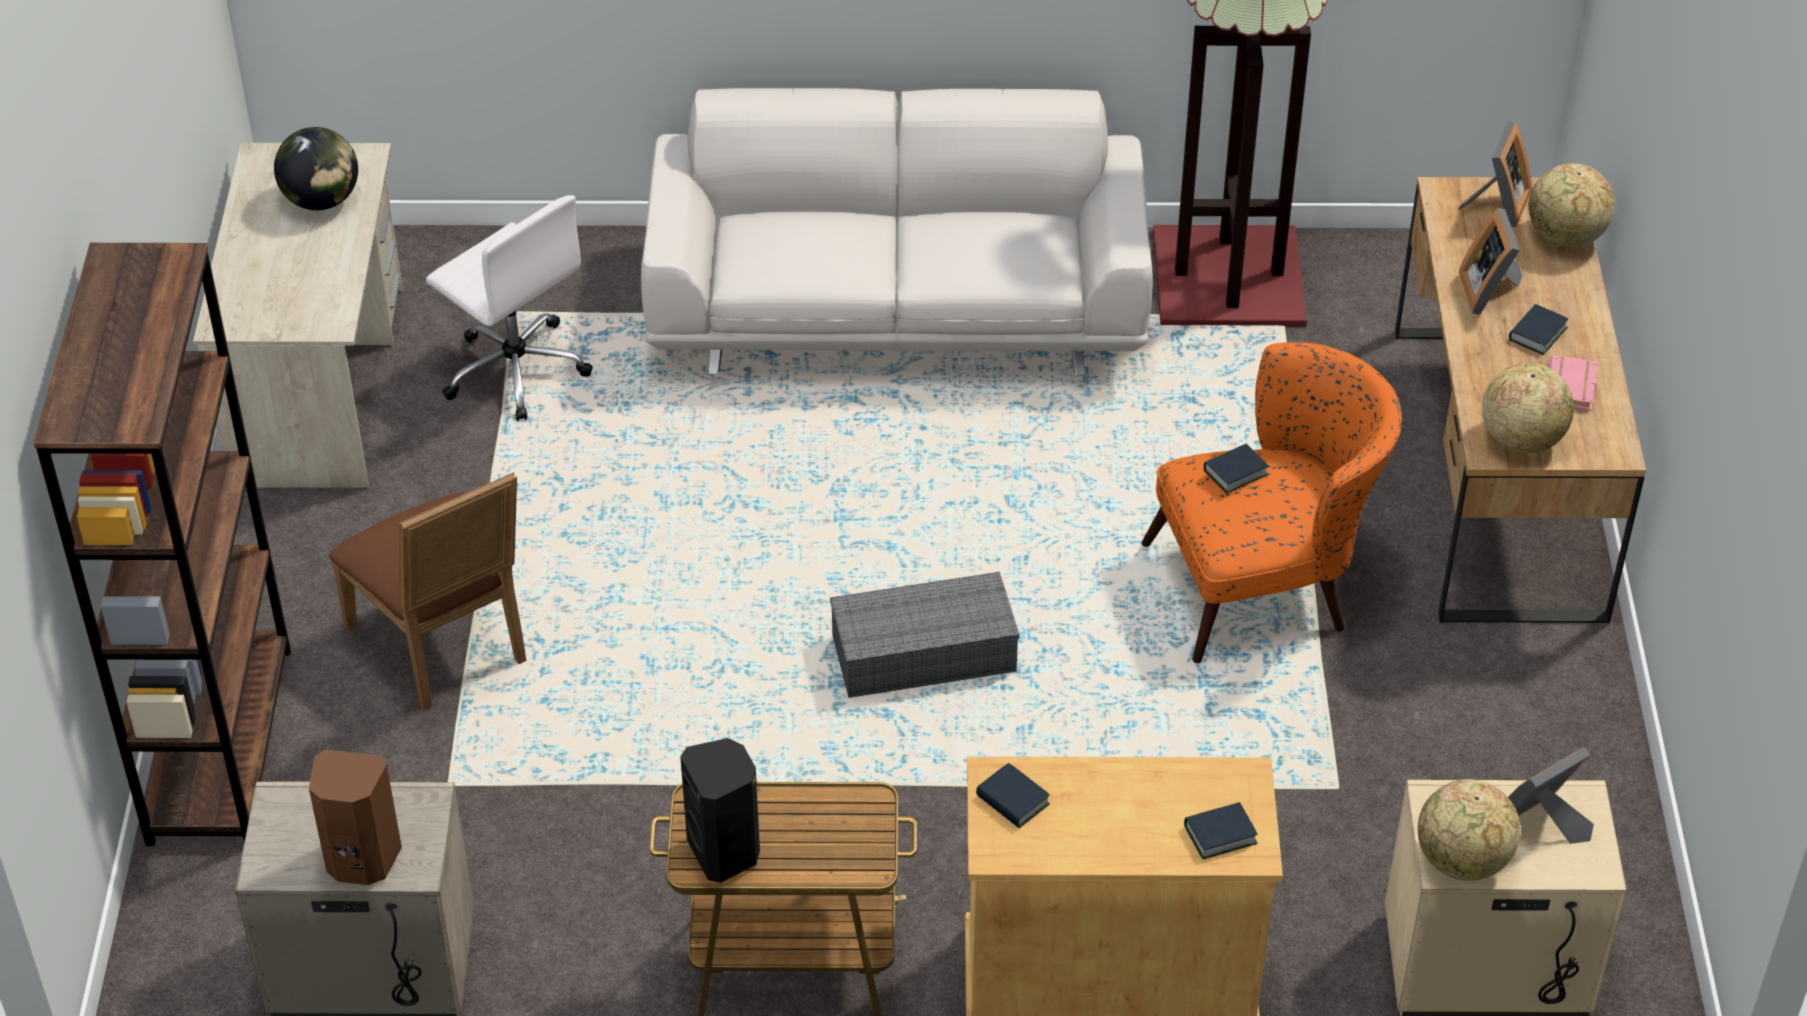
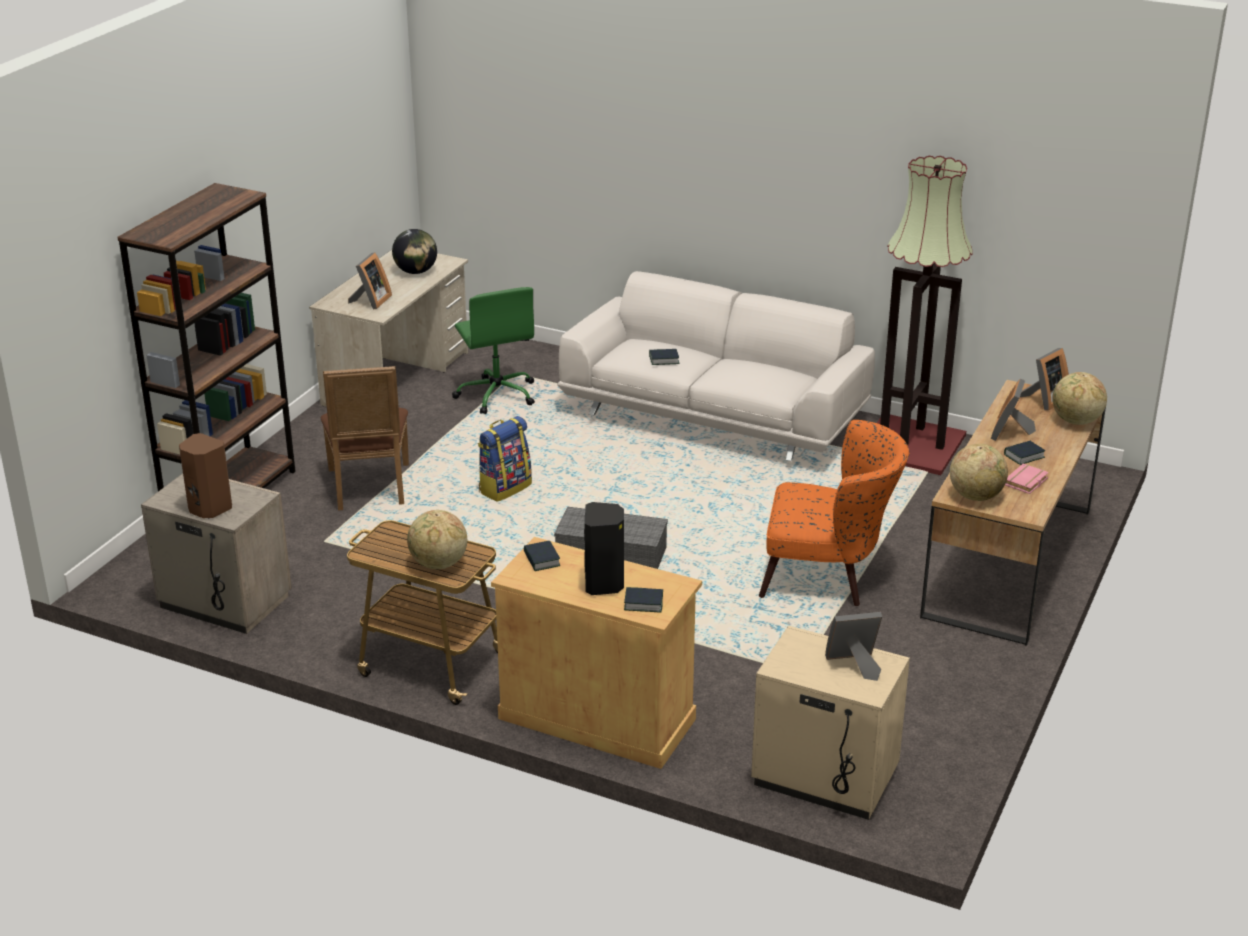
camera: 25 degrees right, 15 degrees down
white office chair [426,195,593,421] -> green office chair [452,287,535,414]
black speaker [680,738,760,883] -> black speaker moved to [584,502,624,595]
book [1204,444,1269,493] -> book moved to [649,349,680,365]
globe [1418,779,1521,881] -> globe moved to [407,510,467,569]
none -> picture frame [348,252,392,310]
none -> backpack [478,416,532,502]

